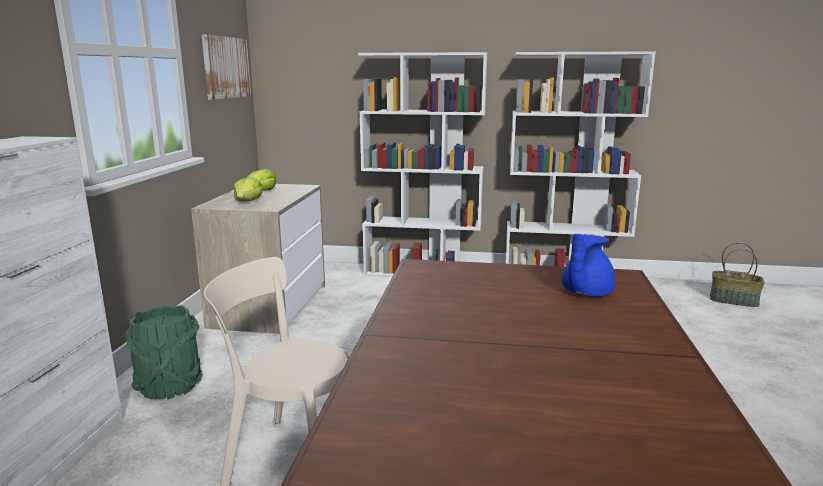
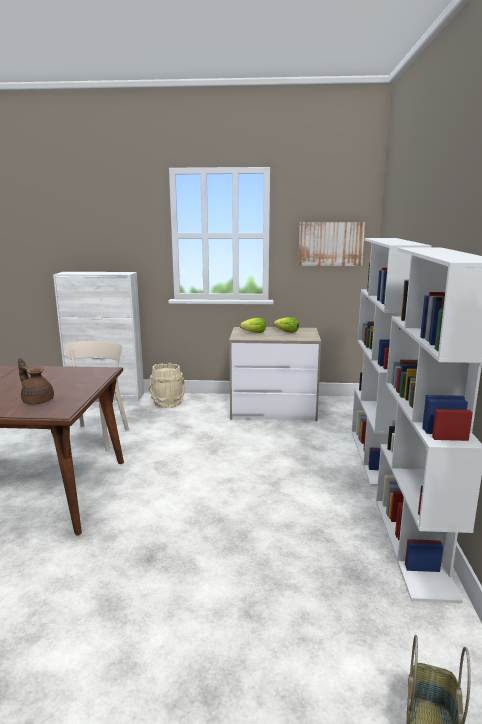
camera: 85 degrees right, 0 degrees up
green bucket [123,305,203,400] -> beige bucket [148,363,186,408]
blue teapot [562,234,615,297] -> brown teapot [18,358,54,405]

